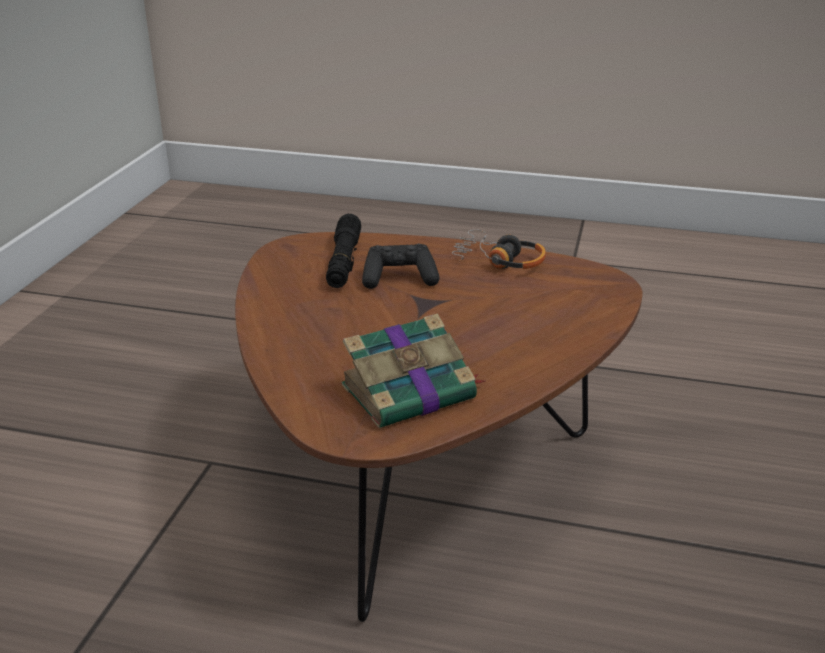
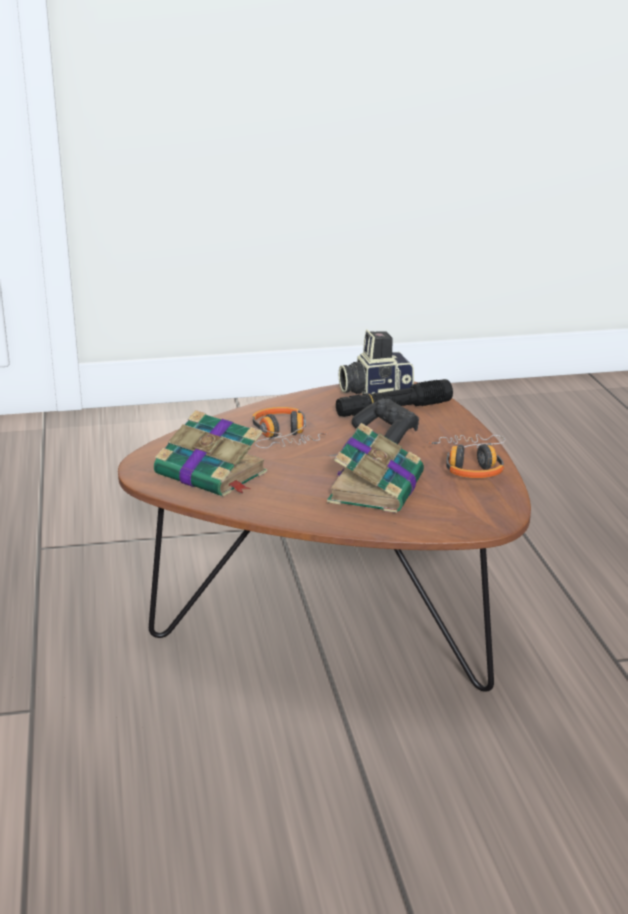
camera: 65 degrees right, 5 degrees down
none -> headphones [252,407,329,448]
none -> book [327,423,424,513]
none -> camera [339,330,414,394]

